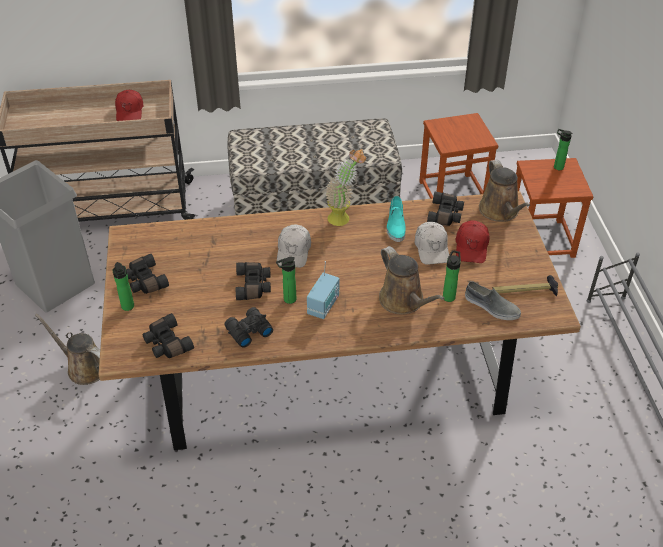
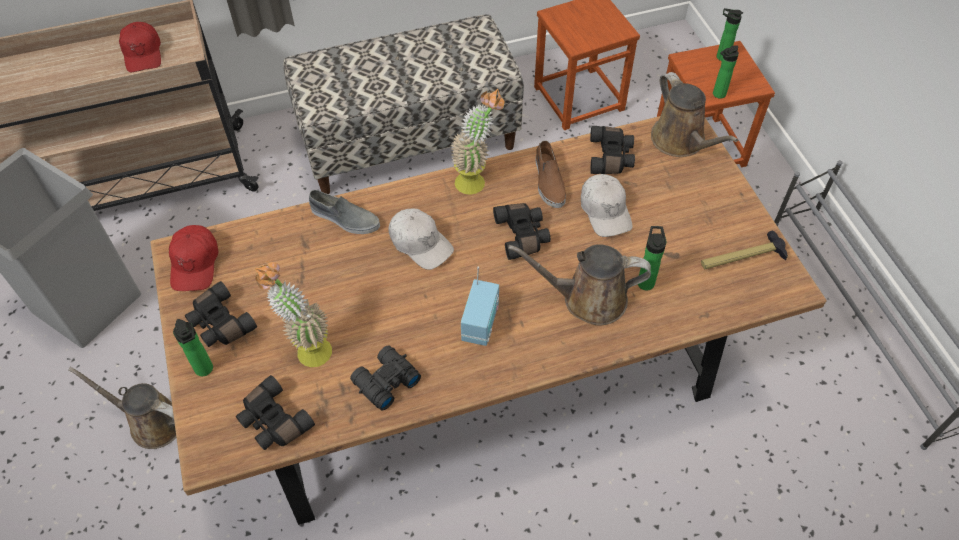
camera: 10 degrees left, 10 degrees up
black binoculars [236,262,271,300] -> black binoculars moved to [493,203,551,260]
bottle [276,257,296,304] -> bottle moved to [713,46,739,99]
white cap [277,225,311,268] -> white cap turned 45 degrees counterclockwise [388,209,454,270]
brown watering can [379,246,445,315] -> brown watering can turned 135 degrees clockwise [508,244,651,325]
turquoise shoe [387,196,406,242] -> brown shoe [536,140,566,208]
red cap [455,220,490,263] -> red cap moved to [169,225,218,291]
grey shoe [465,281,521,320] -> grey shoe moved to [309,190,380,234]
none -> potted plant [255,262,332,367]

